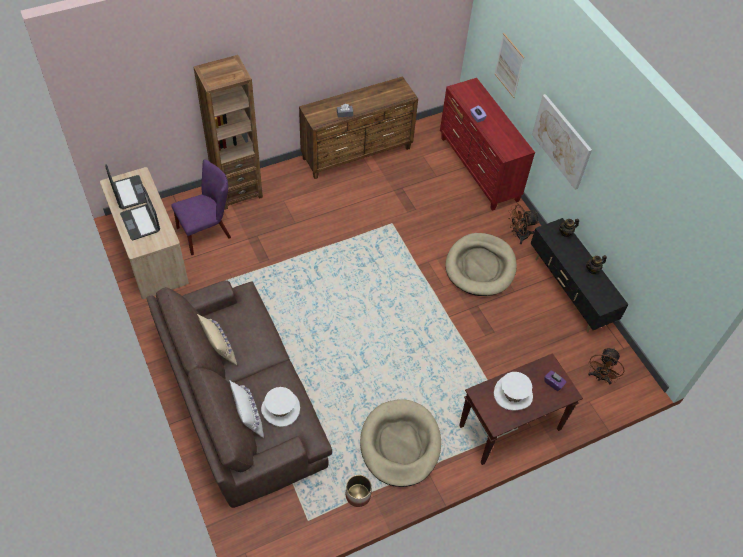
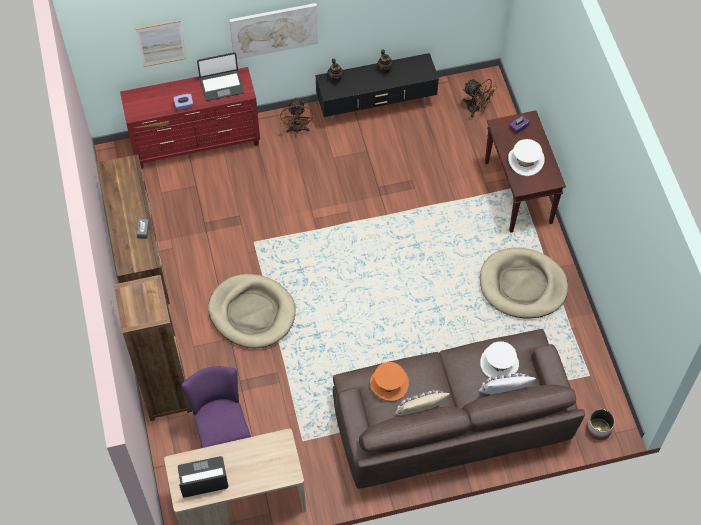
camera: 75 degrees left, 5 degrees up
laptop [120,186,160,240] -> laptop moved to [197,52,244,101]
planter [346,475,372,507] -> planter moved to [586,409,615,440]
beige dog bed [445,233,517,296] -> beige dog bed moved to [208,274,296,348]
none -> orange hat [370,362,409,402]

